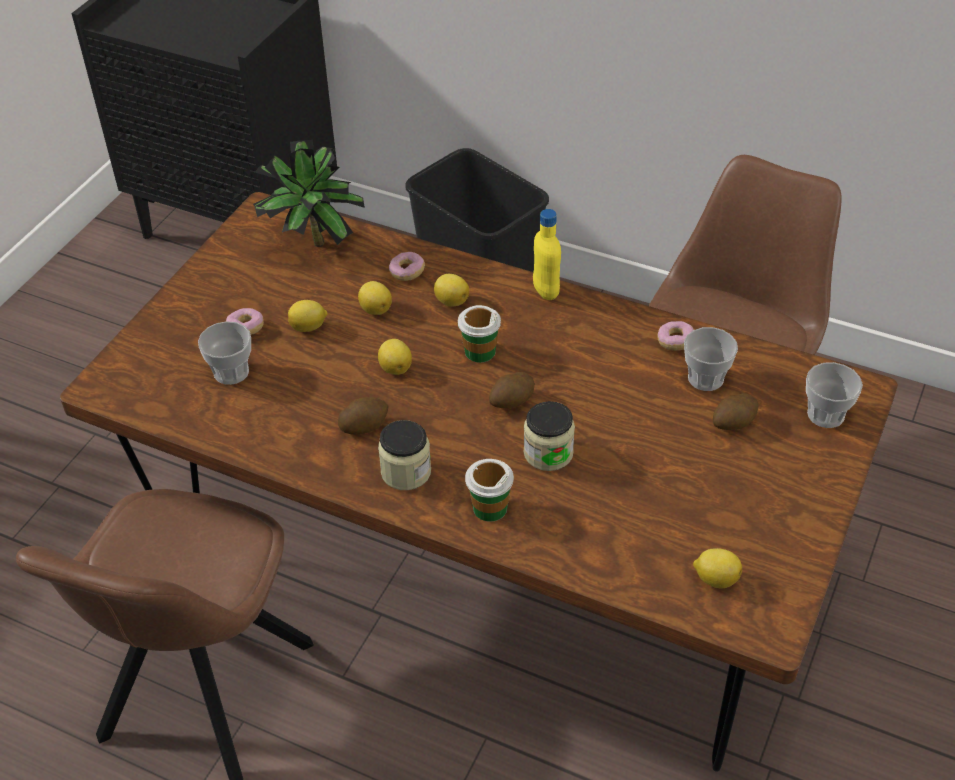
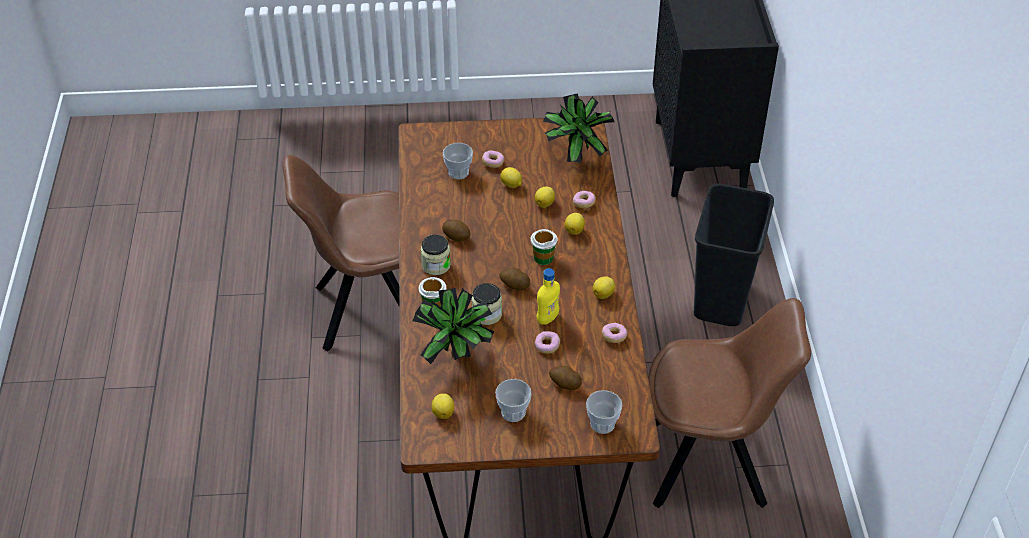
camera: 60 degrees right, 0 degrees up
lemon [378,339,412,375] -> lemon moved to [593,276,615,299]
yellow bottle [533,209,561,300] -> yellow bottle moved to [537,268,560,325]
cup [684,327,738,391] -> cup moved to [495,379,532,422]
none -> potted plant [413,288,495,364]
none -> donut [535,331,560,354]

